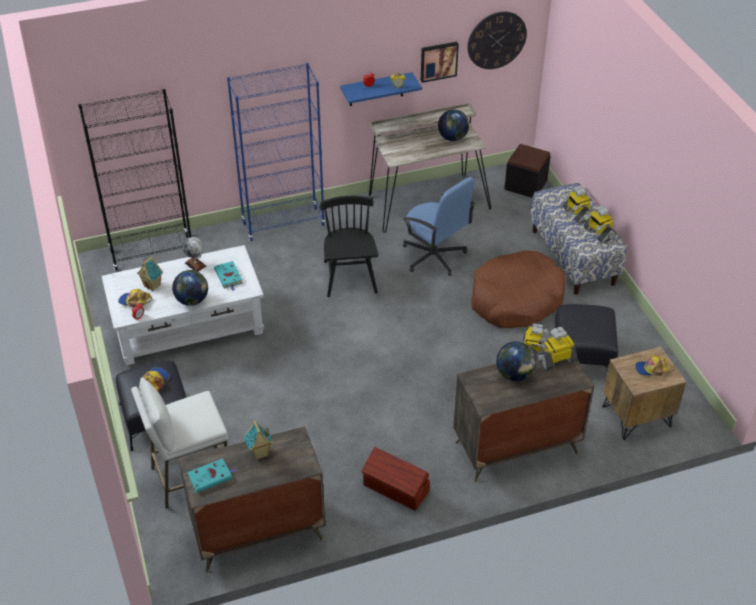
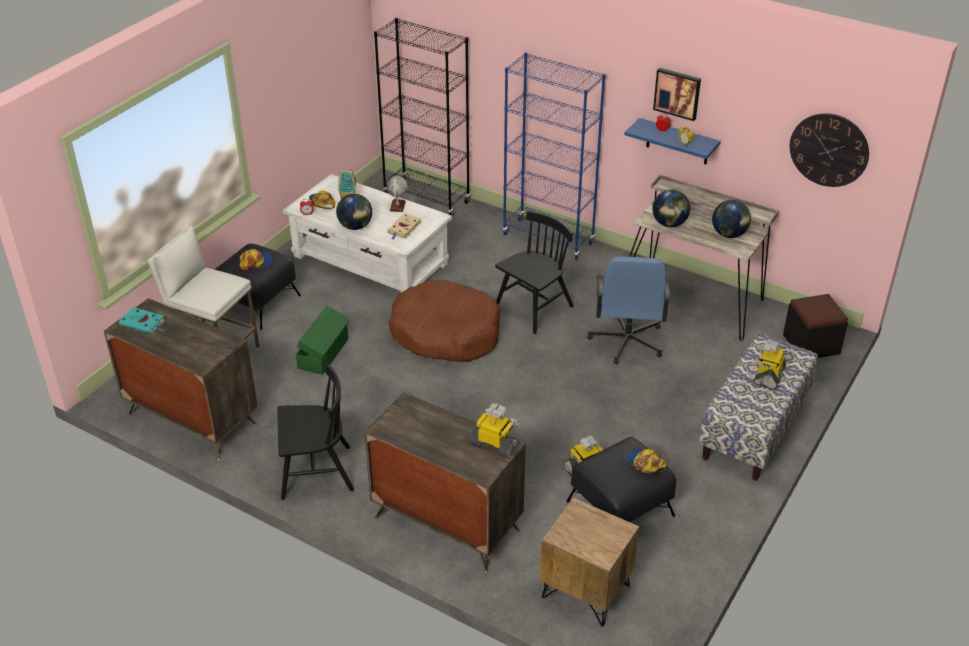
camera: 50 degrees right, 5 degrees down
turquoise book [214,261,243,291] -> beige book [387,214,421,240]
toy house [244,420,273,460] -> none
brown storage box [361,447,430,511] -> black chair [277,364,354,500]
picture [421,42,459,83] -> picture moved to [653,68,701,121]
brown dog bed [471,250,566,328] -> brown dog bed moved to [389,280,500,362]
globe [496,342,536,381] -> globe moved to [652,190,690,227]
toy robot [583,205,616,244] -> none
cap [635,355,670,376] -> cap moved to [625,449,666,473]
none -> green storage box [296,306,350,375]

